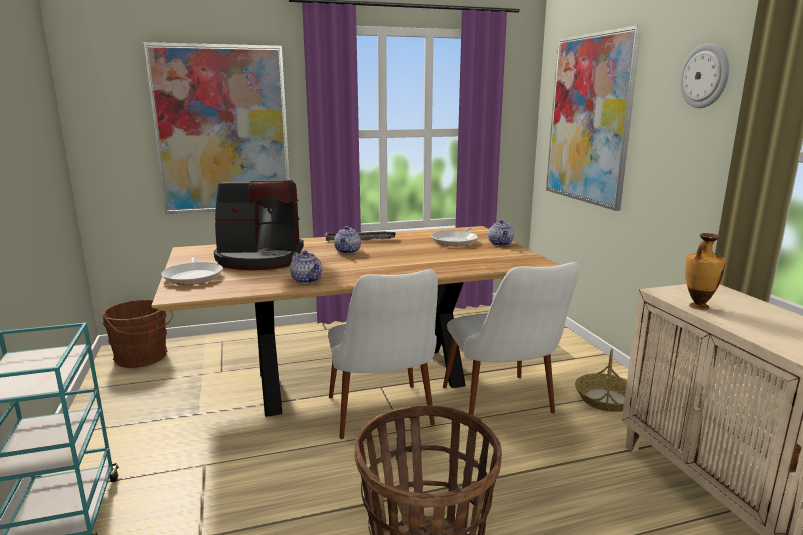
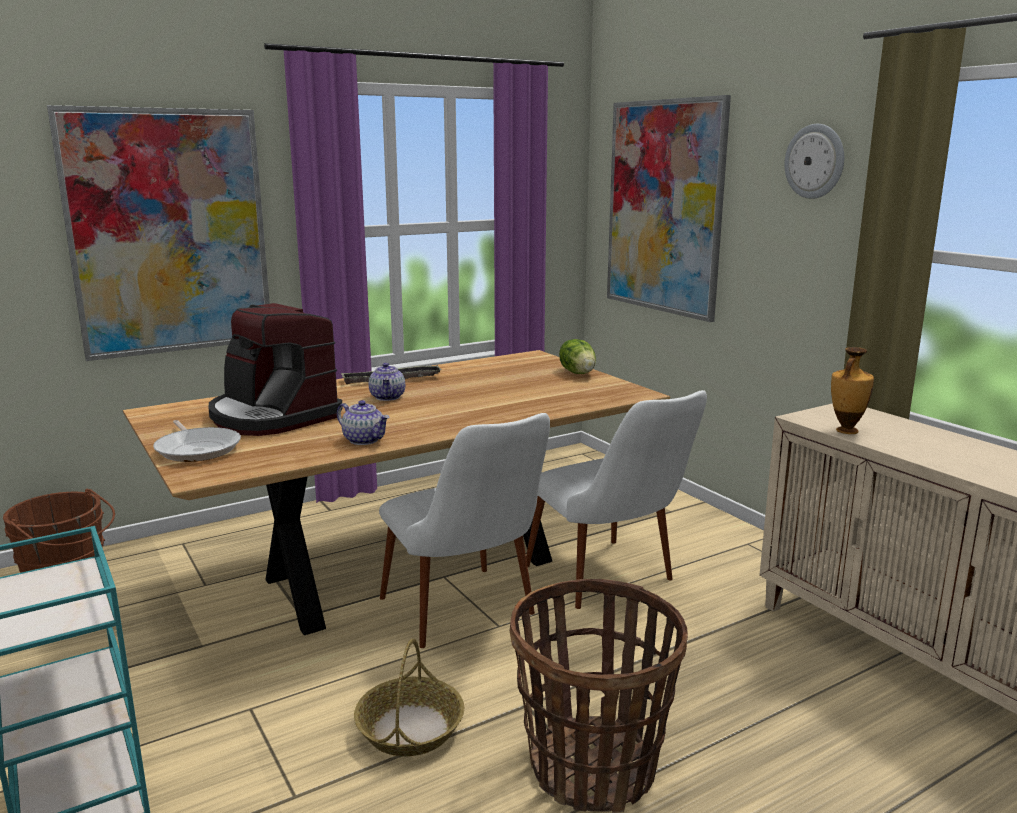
camera: 15 degrees left, 0 degrees up
coffee machine [214,180,304,270] -> coffee machine turned 60 degrees clockwise [208,303,343,436]
frying pan [431,227,478,246] -> none
teapot [488,220,514,246] -> lettuce [559,339,596,374]
basket [575,348,627,412] -> basket moved to [354,639,464,756]

